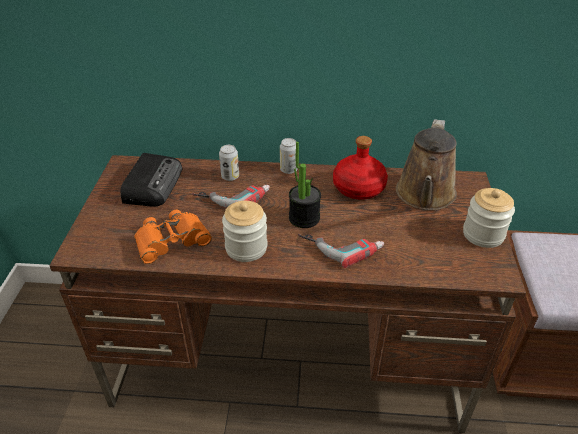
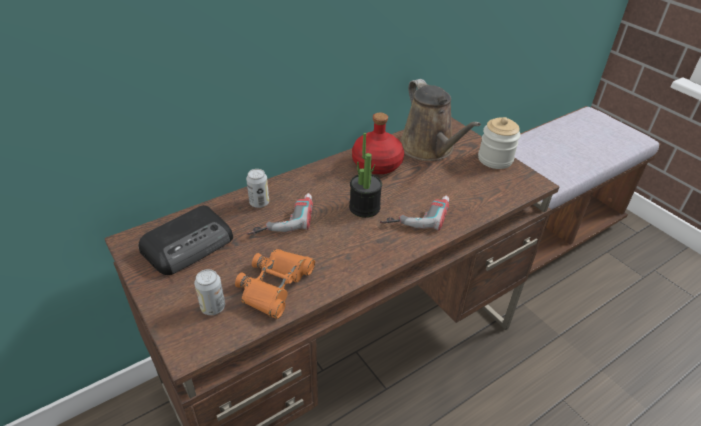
camera: 40 degrees left, 0 degrees up
radio [120,153,183,207] -> radio turned 75 degrees clockwise [138,205,233,275]
jar [222,201,268,262] -> none
can [280,138,298,174] -> can moved to [194,269,225,315]

